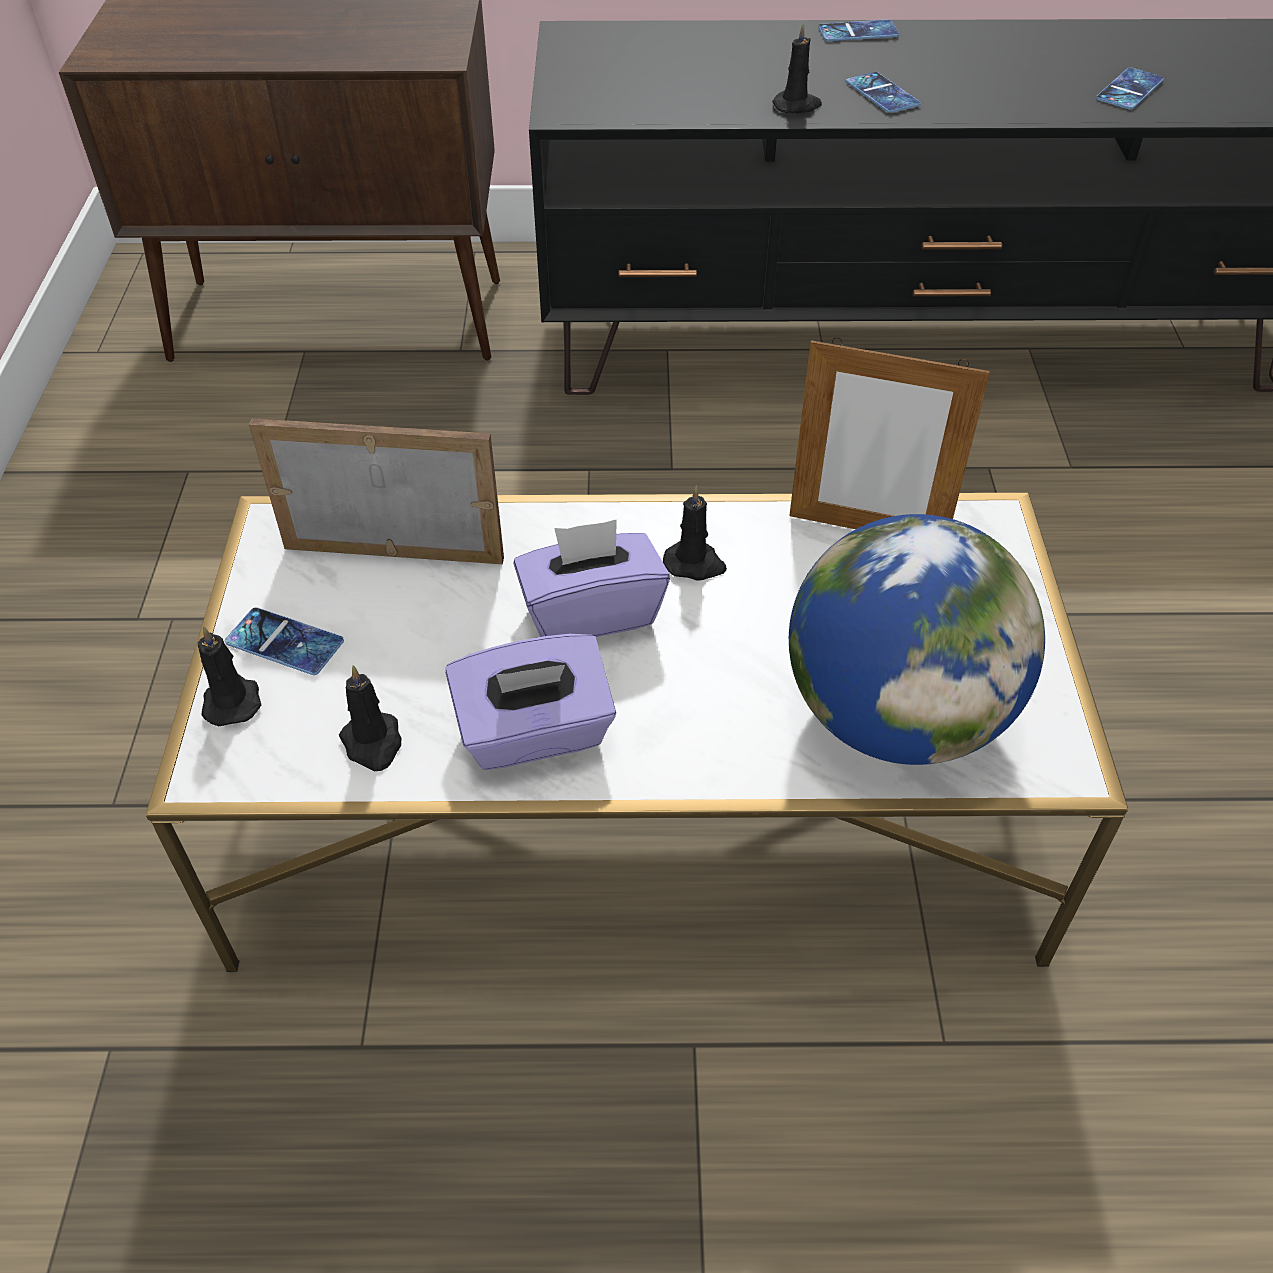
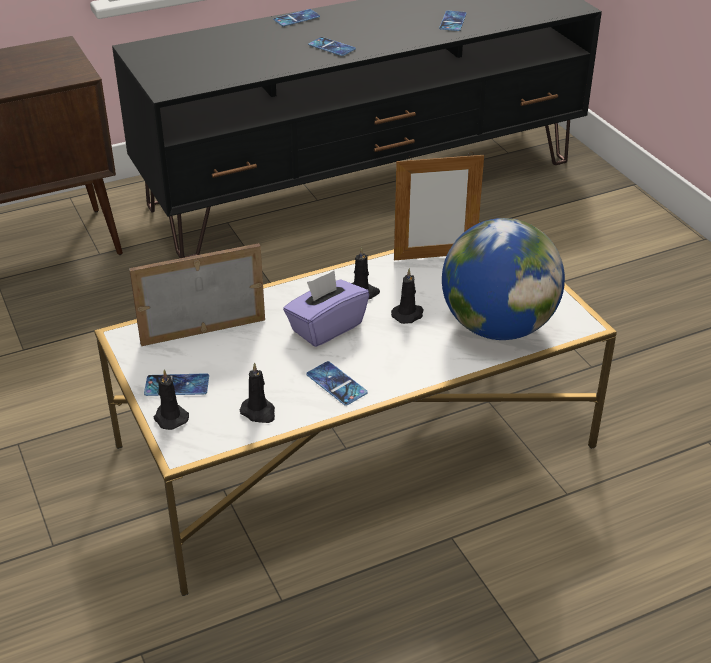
camera: 25 degrees left, 10 degrees down
purple tissue box [446,634,616,770] -> phone [306,361,368,406]
black candle [772,22,822,114] -> black candle moved to [391,268,424,324]

